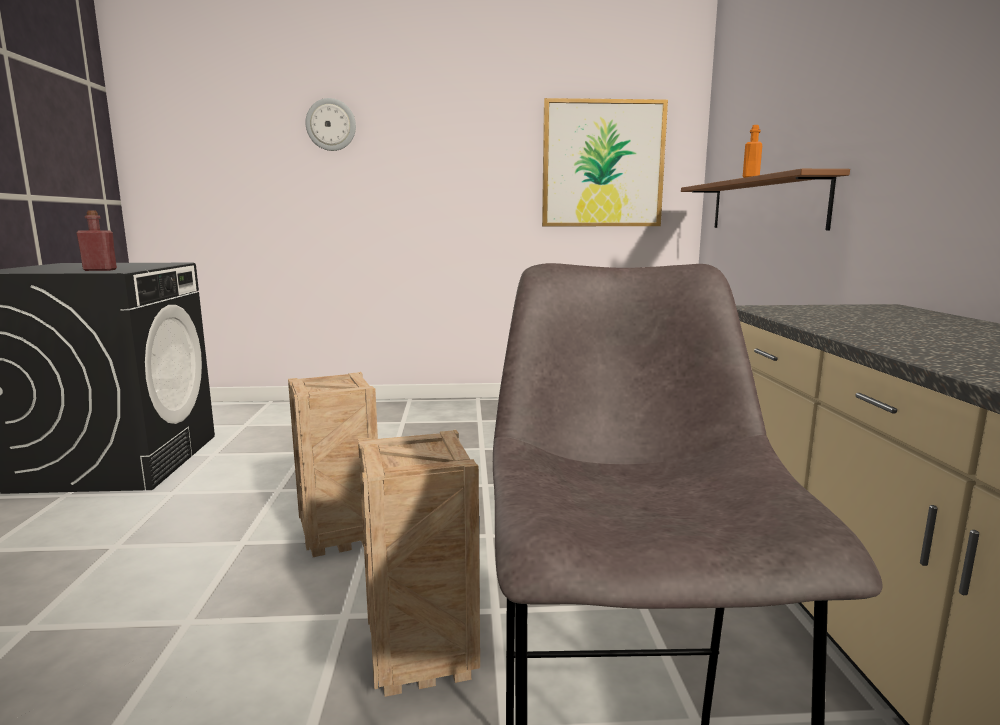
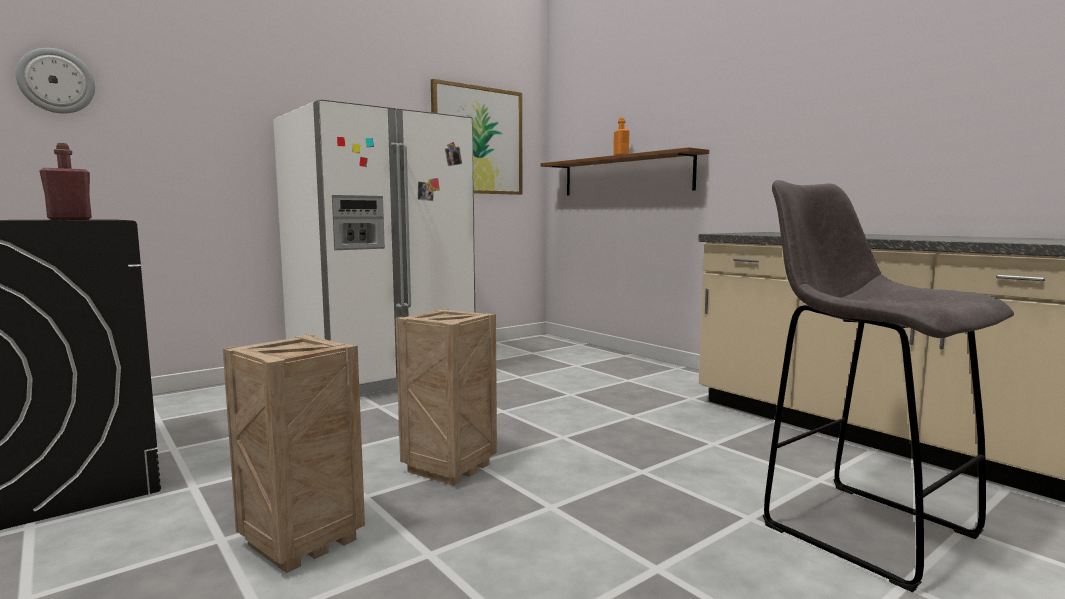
camera: 35 degrees left, 5 degrees down
wall clock [305,98,356,151] -> wall clock moved to [16,48,95,114]
crate [358,430,480,697] -> crate moved to [223,334,365,573]
none -> white fridge [273,99,475,397]

